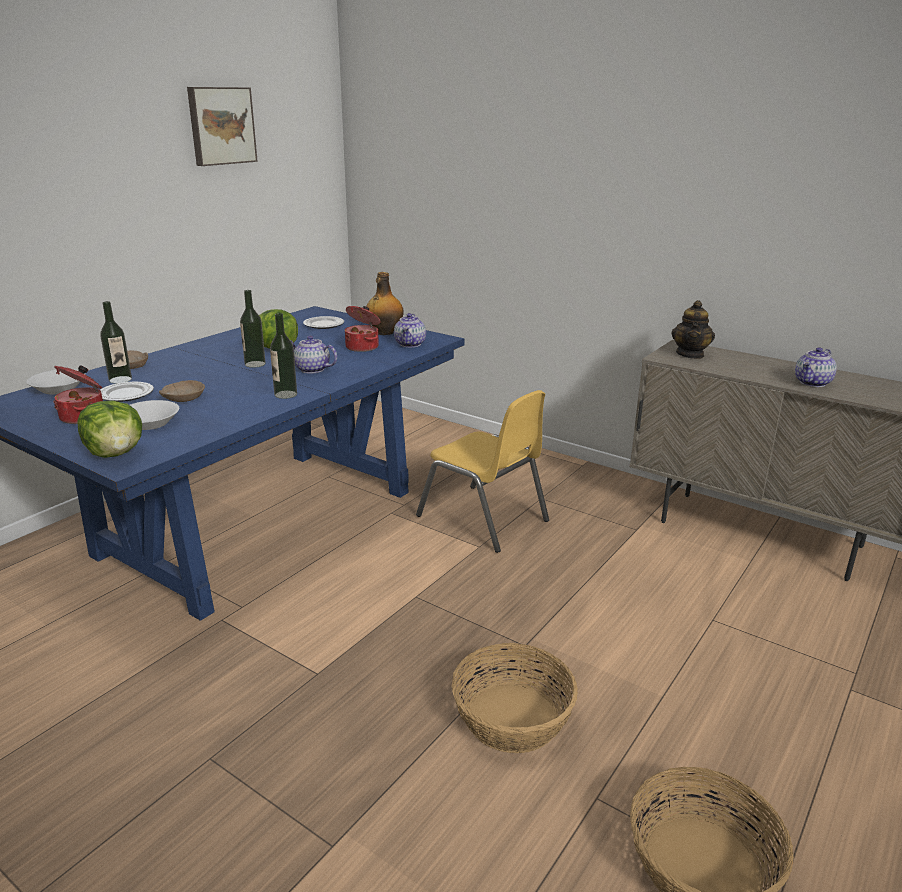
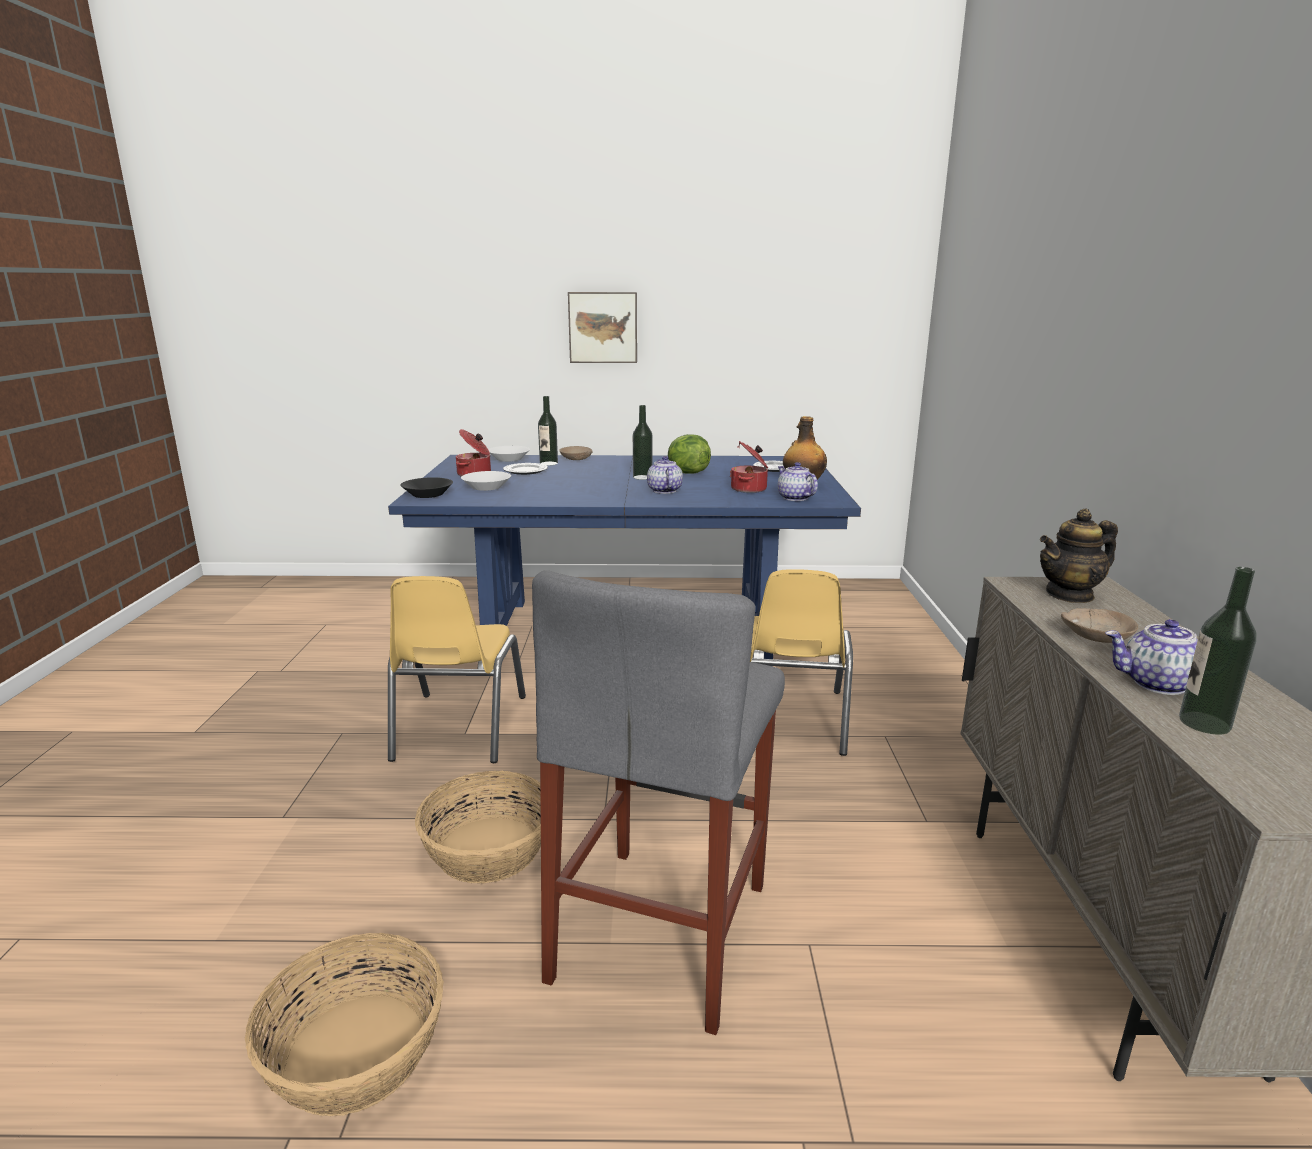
camera: 55 degrees right, 5 degrees down
lettuce [77,400,142,458] -> black bowl [400,477,453,498]
beige bowl [159,380,205,402] -> beige bowl moved to [1061,608,1138,643]
picture [187,87,258,166] -> picture moved to [568,292,637,363]
bottle [270,313,297,399] -> bottle moved to [1179,567,1257,735]
teapot [394,313,426,347] -> teapot turned 90 degrees clockwise [778,462,818,501]
none -> yellow chair [388,576,526,763]
none -> grey stool [532,570,785,1035]

